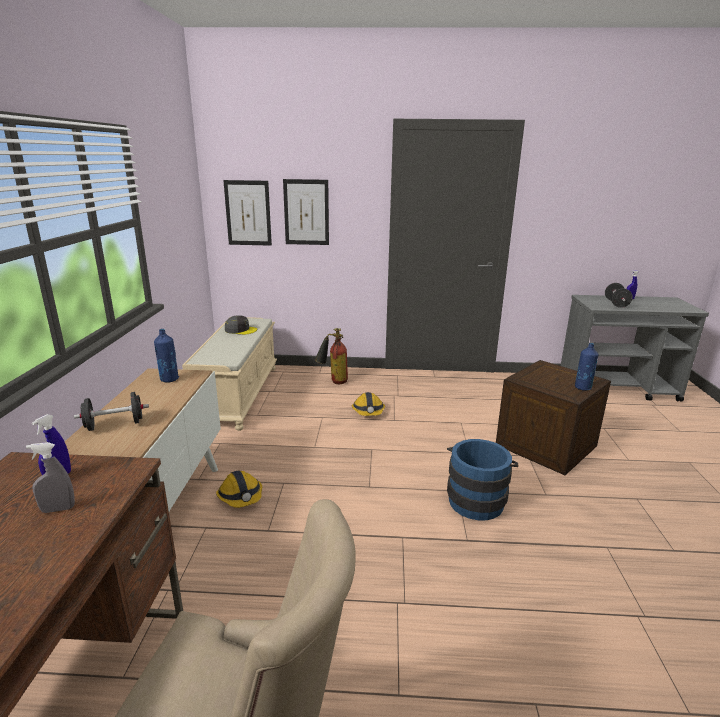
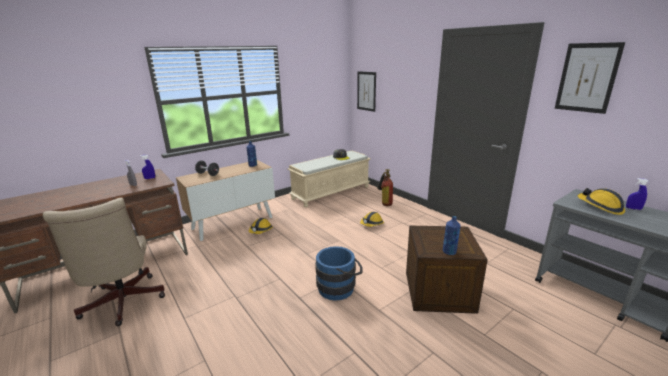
camera: 50 degrees right, 0 degrees up
picture [283,179,329,245] -> picture moved to [555,42,625,114]
black dumbbell [605,283,633,308] -> hard hat [578,188,625,215]

